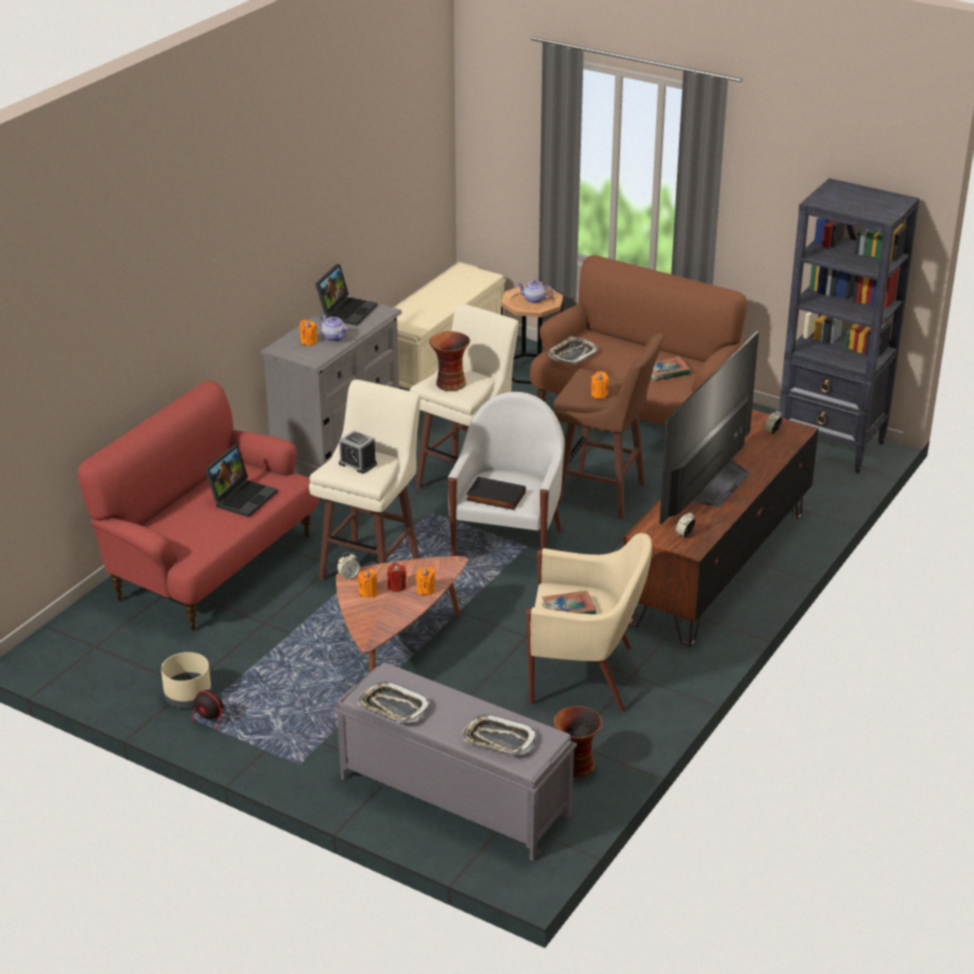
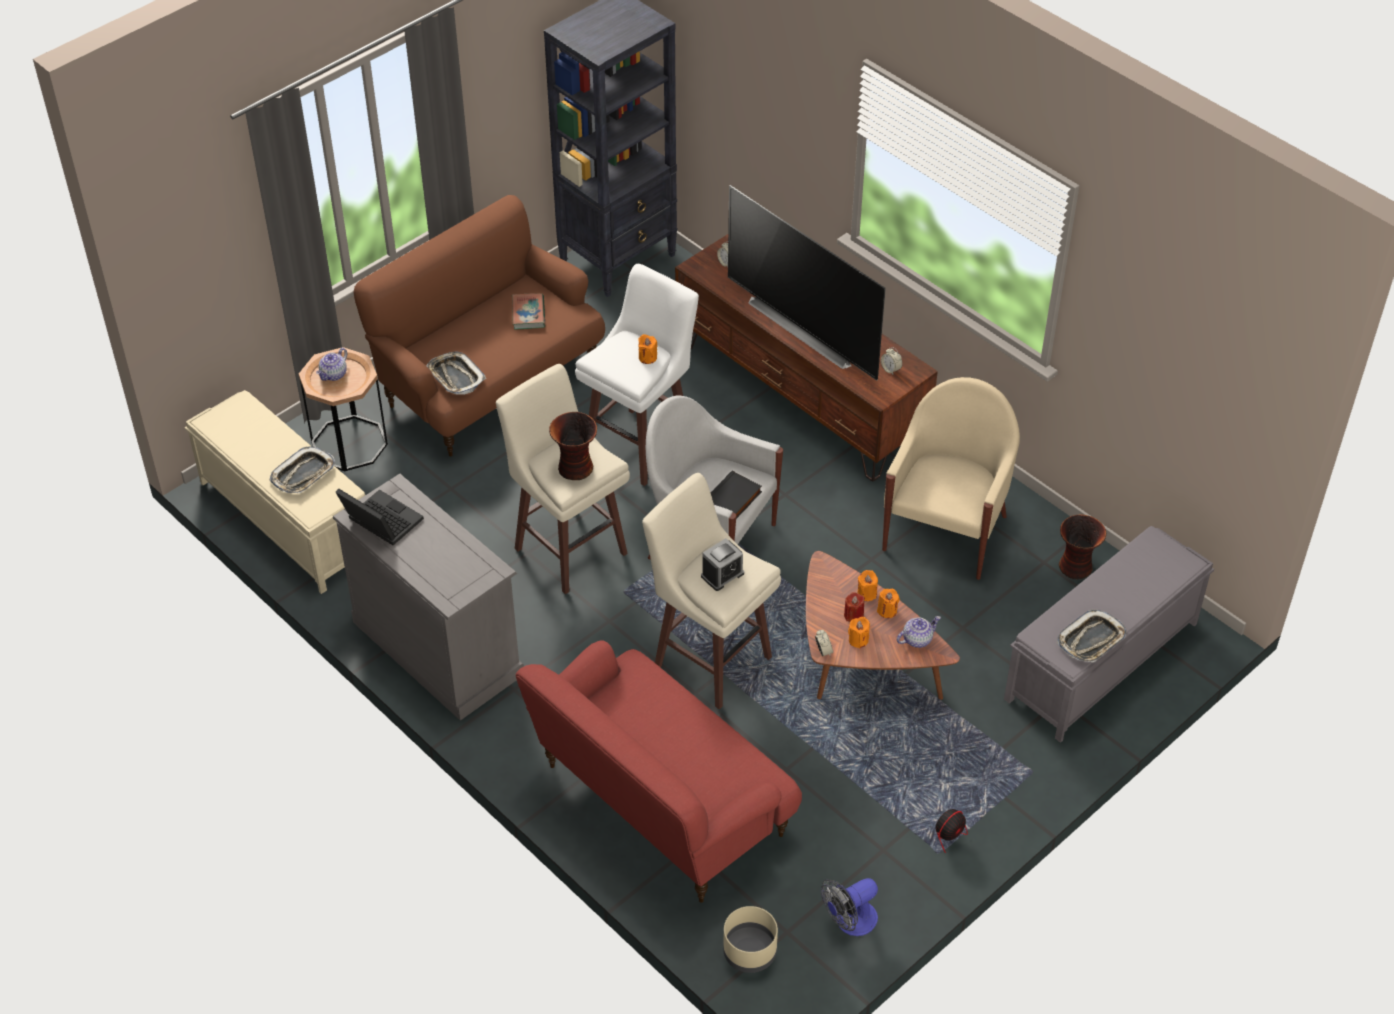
camera: 75 degrees left, 15 degrees up
beige planter [161,652,211,708] -> beige planter moved to [723,906,778,973]
laptop [205,445,278,517] -> none
orange candle [300,320,317,346] -> orange candle moved to [877,589,900,618]
teapot [320,315,347,342] -> teapot moved to [897,616,941,648]
tray [462,714,536,755] -> tray moved to [270,446,335,493]
book [542,590,596,614] -> none
brown stool [553,334,664,519] -> white stool [575,264,699,486]
none -> fan [821,878,878,936]

